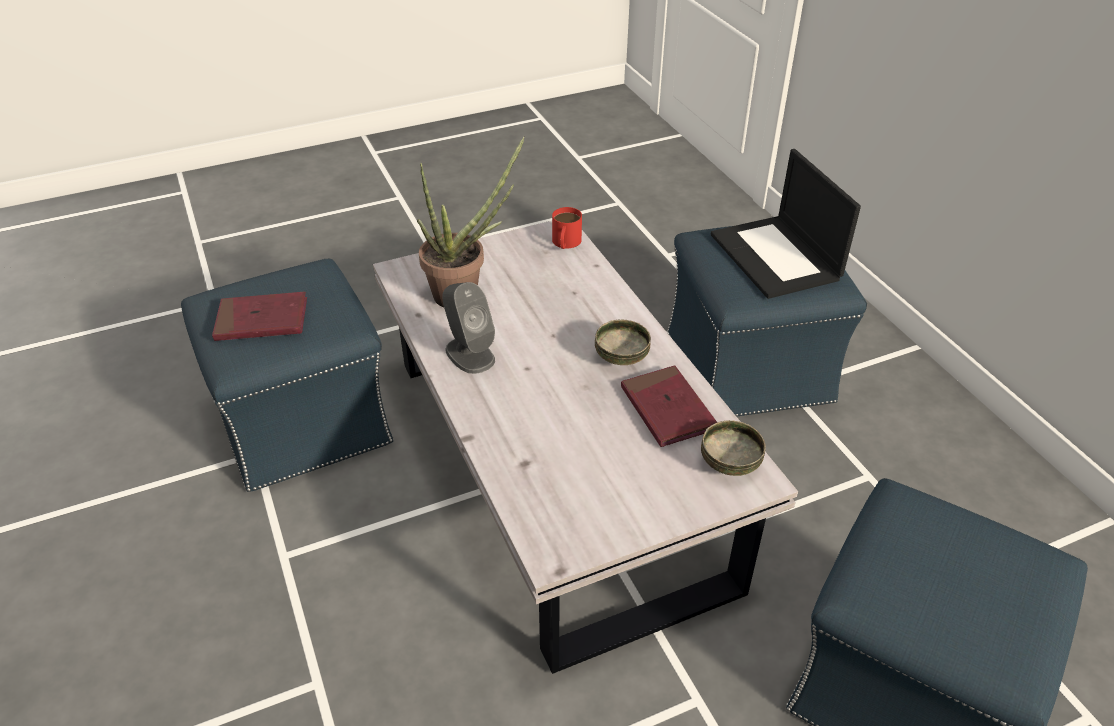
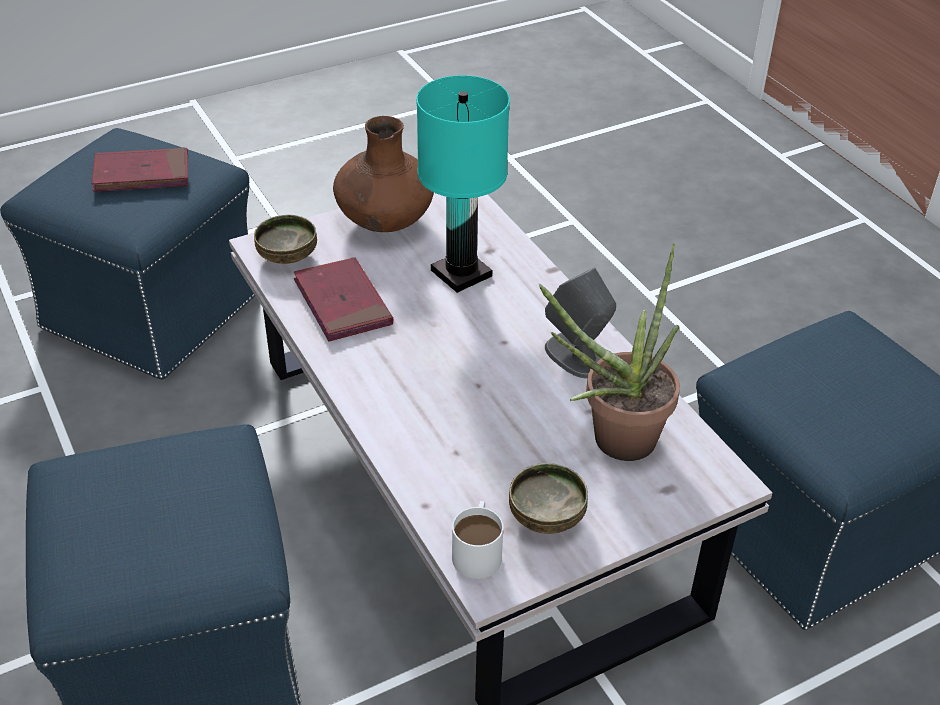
camera: 175 degrees right, 0 degrees up
red book [212,292,307,341] -> red book moved to [91,147,188,192]
red mug [552,207,582,249] -> white mug [452,501,503,579]
bowl [595,320,651,365] -> bowl moved to [509,463,588,534]
laptop [711,149,861,299] -> none
none -> brown vase [333,116,434,232]
none -> turquoise table lamp [416,75,510,293]

